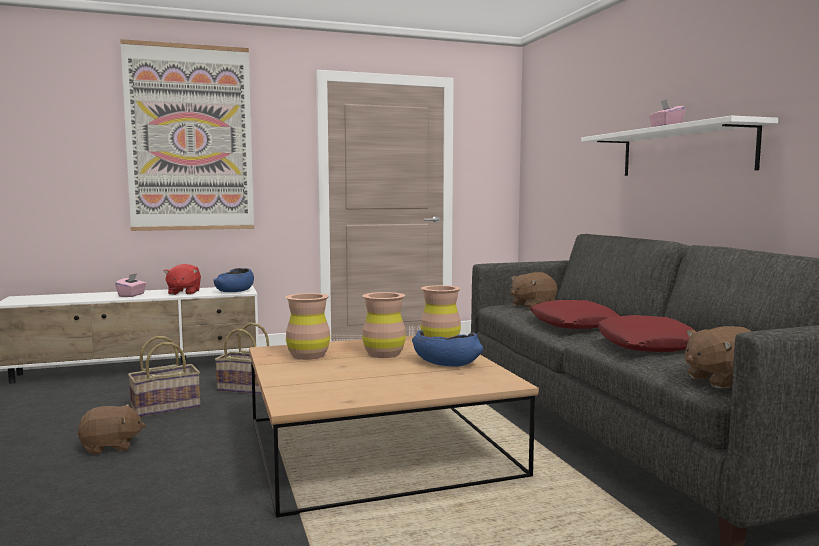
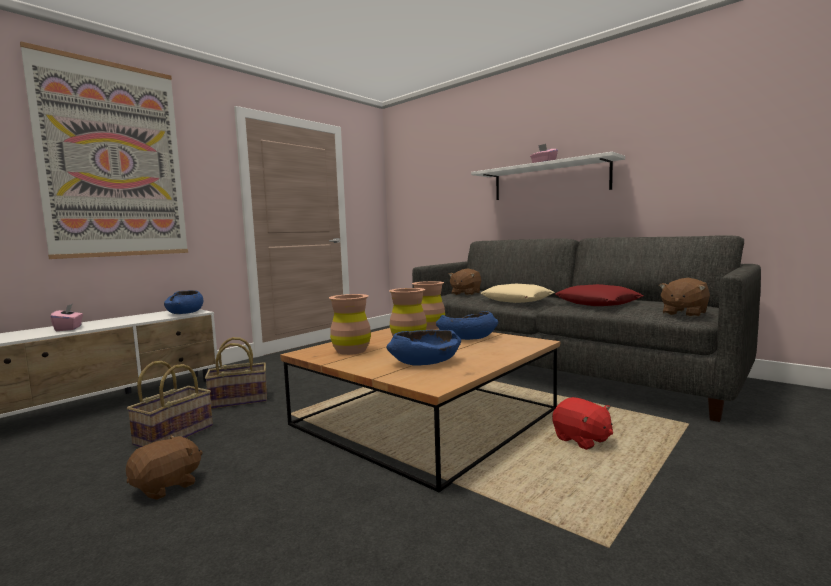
camera: 30 degrees left, 0 degrees up
red plush toy [163,264,201,295] -> red plush toy moved to [552,397,613,450]
red pillow [530,300,619,329] -> beige pillow [480,284,555,303]
none -> blue bowl [386,330,461,366]

